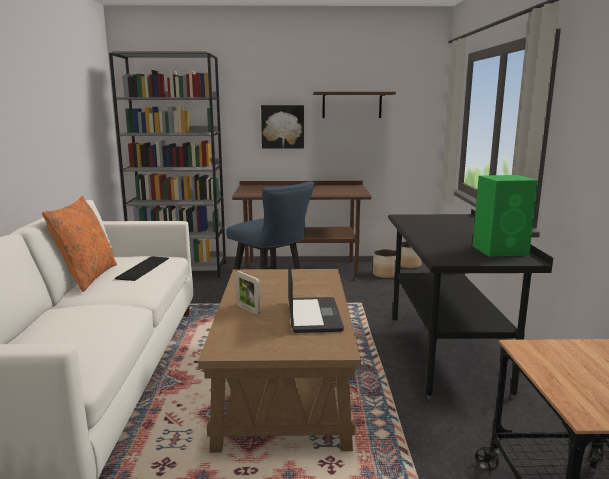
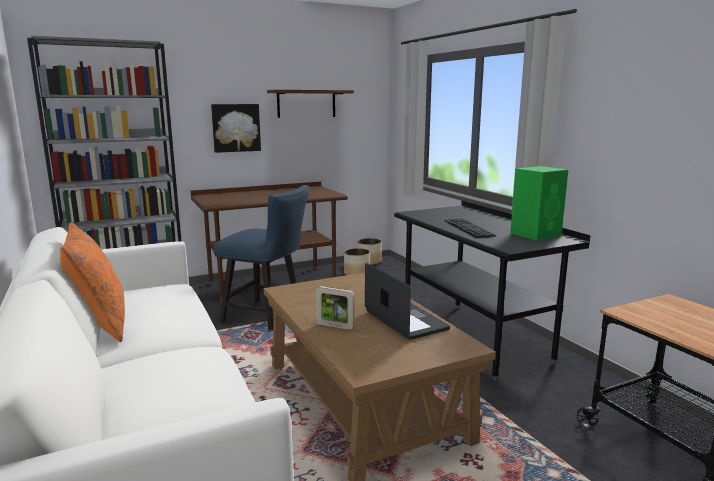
camera: 25 degrees left, 0 degrees up
keyboard [115,256,169,281] -> keyboard moved to [444,219,496,238]

